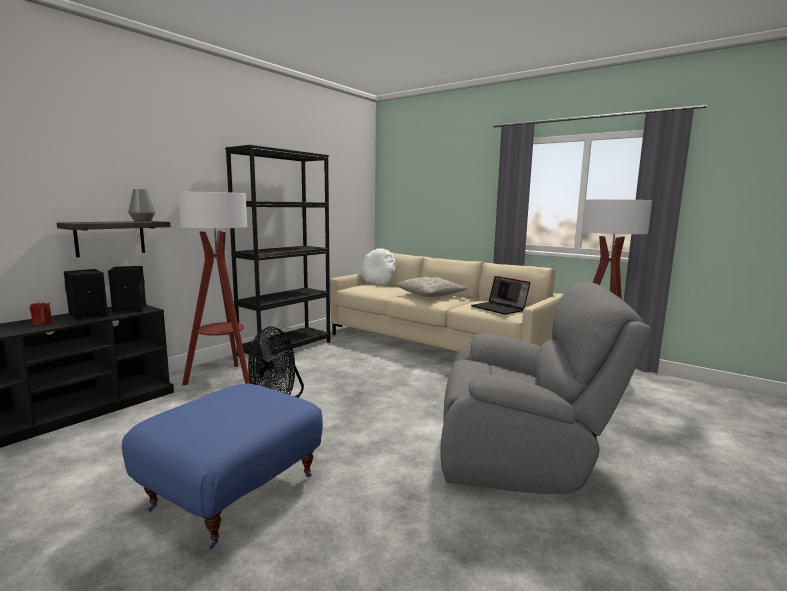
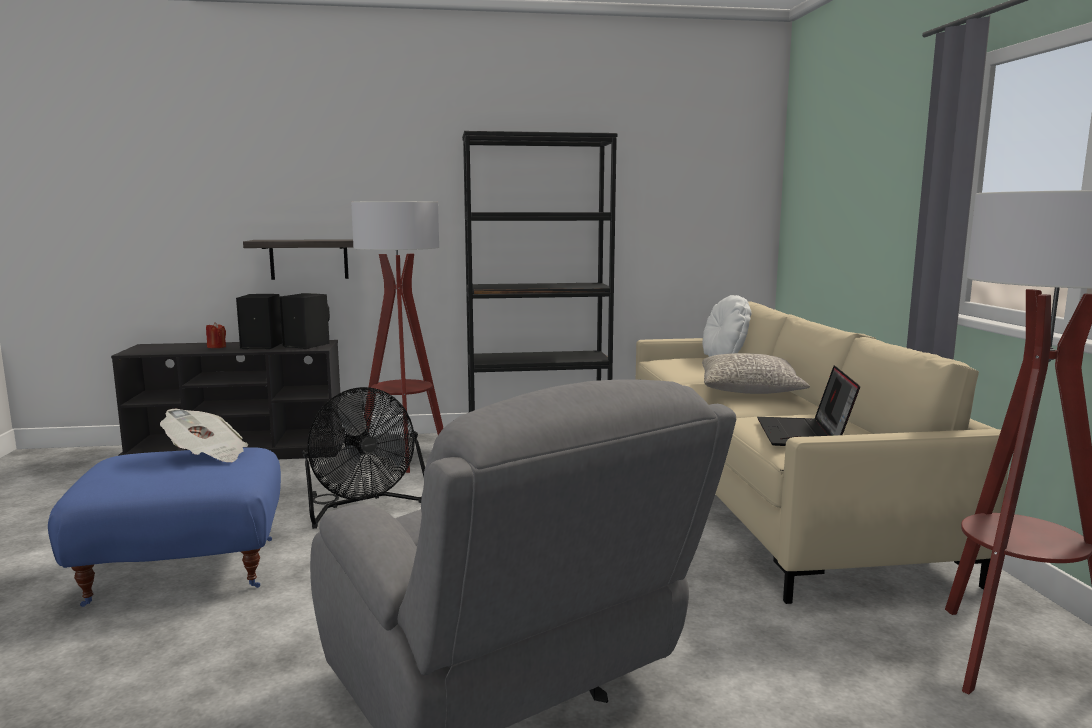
camera: 45 degrees right, 0 degrees up
grey vase [128,189,155,222] -> none
none -> newspaper [160,409,248,462]

